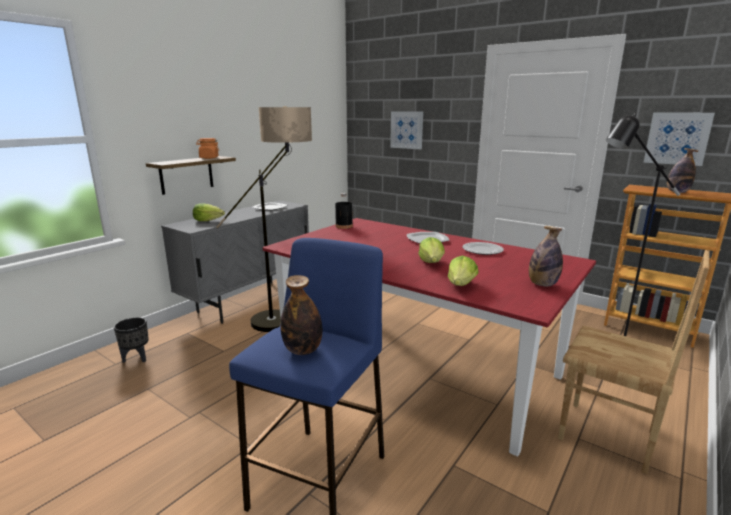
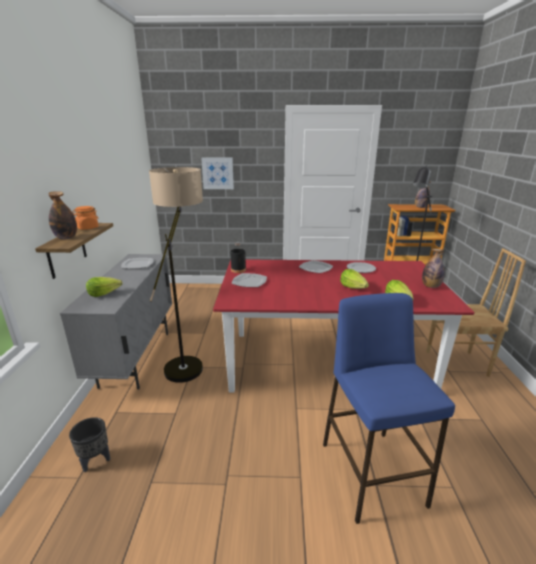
camera: 35 degrees left, 5 degrees up
bottle [280,275,322,355] -> bottle moved to [48,191,77,239]
picture [643,112,715,166] -> none
none -> plate [232,273,267,287]

